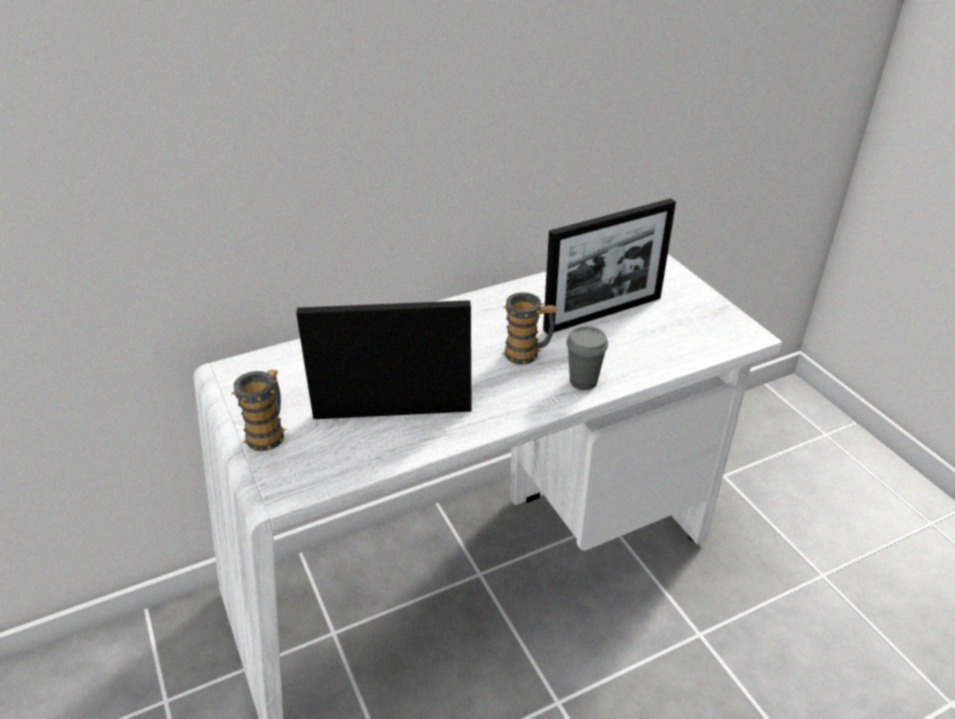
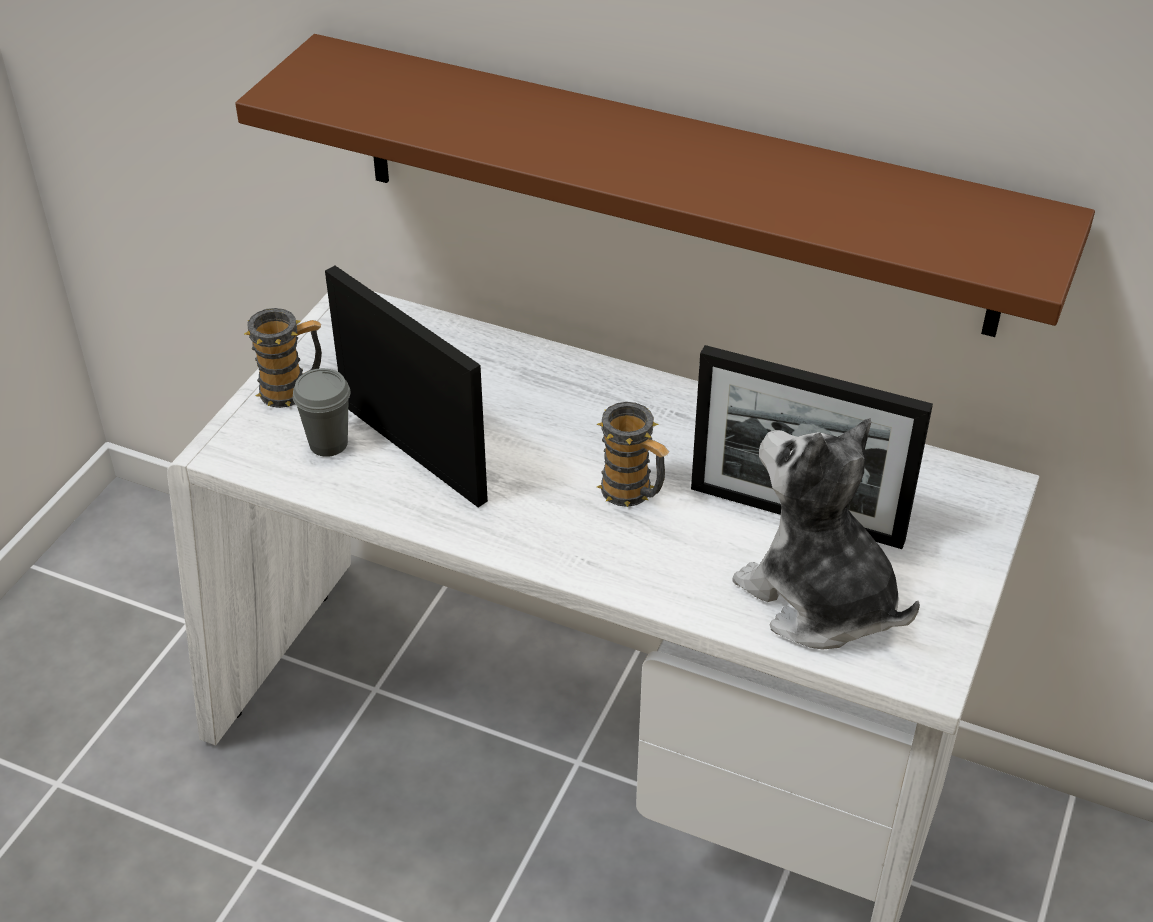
camera: 50 degrees right, 5 degrees up
grey cup [566,326,608,390] -> grey cup moved to [293,368,350,457]
none -> brown shelf [235,34,1095,337]
none -> plush toy [733,418,920,650]

